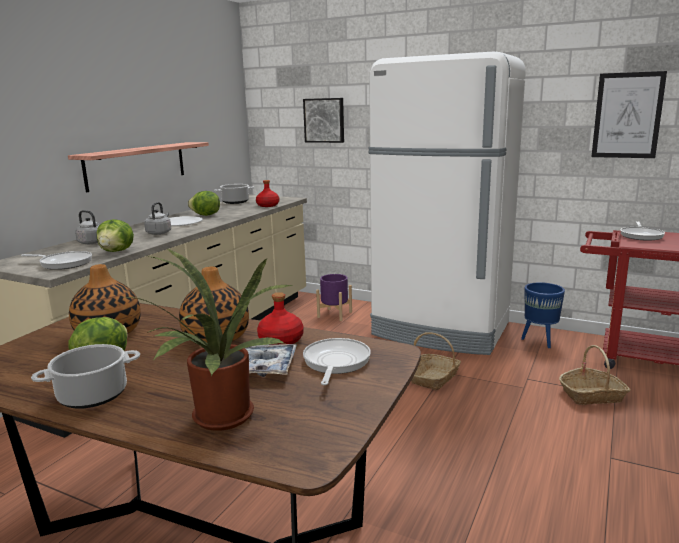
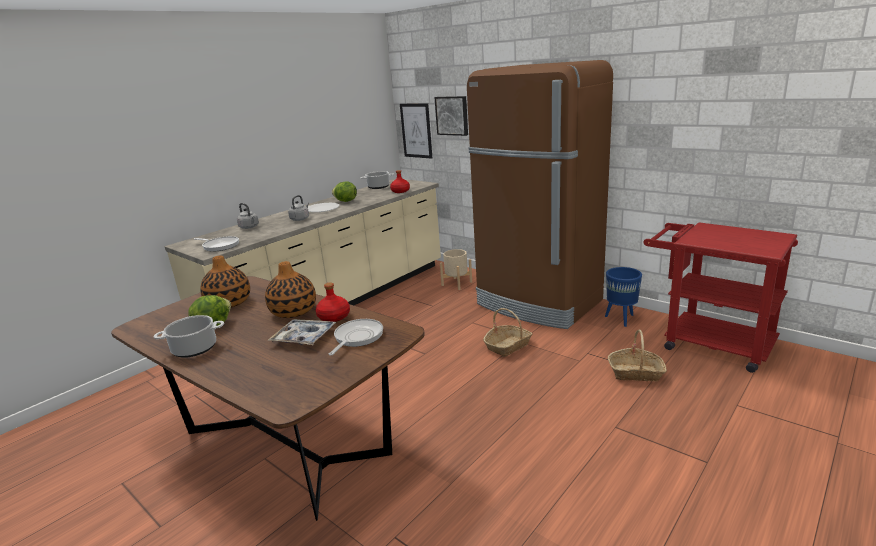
camera: 15 degrees right, 5 degrees up
shelf [68,142,209,192] -> none
lettuce [97,219,134,252] -> none
potted plant [122,248,294,431] -> none
purple planter [316,274,352,321] -> beige planter [440,249,472,290]
white fridge [369,51,526,355] -> brown fridge [467,60,613,329]
picture [591,71,667,158] -> picture moved to [400,103,432,159]
frying pan [620,221,665,241] -> none

